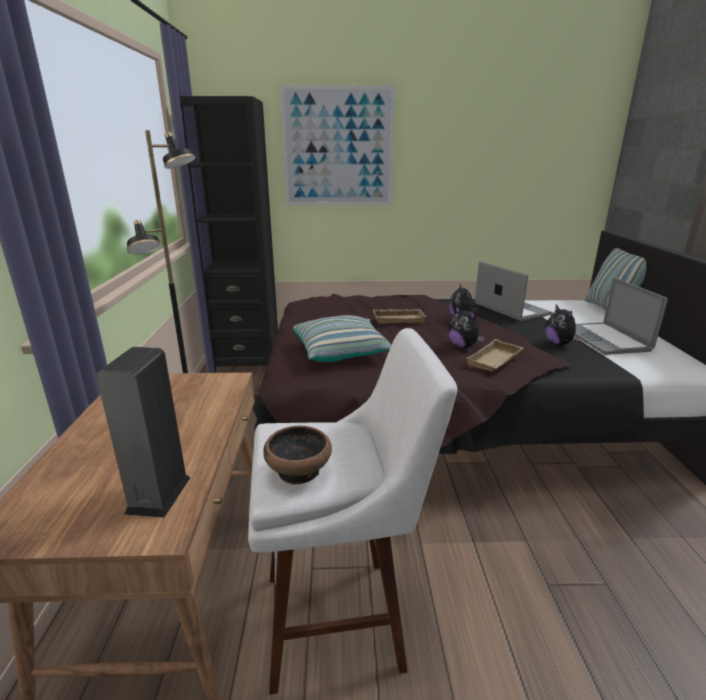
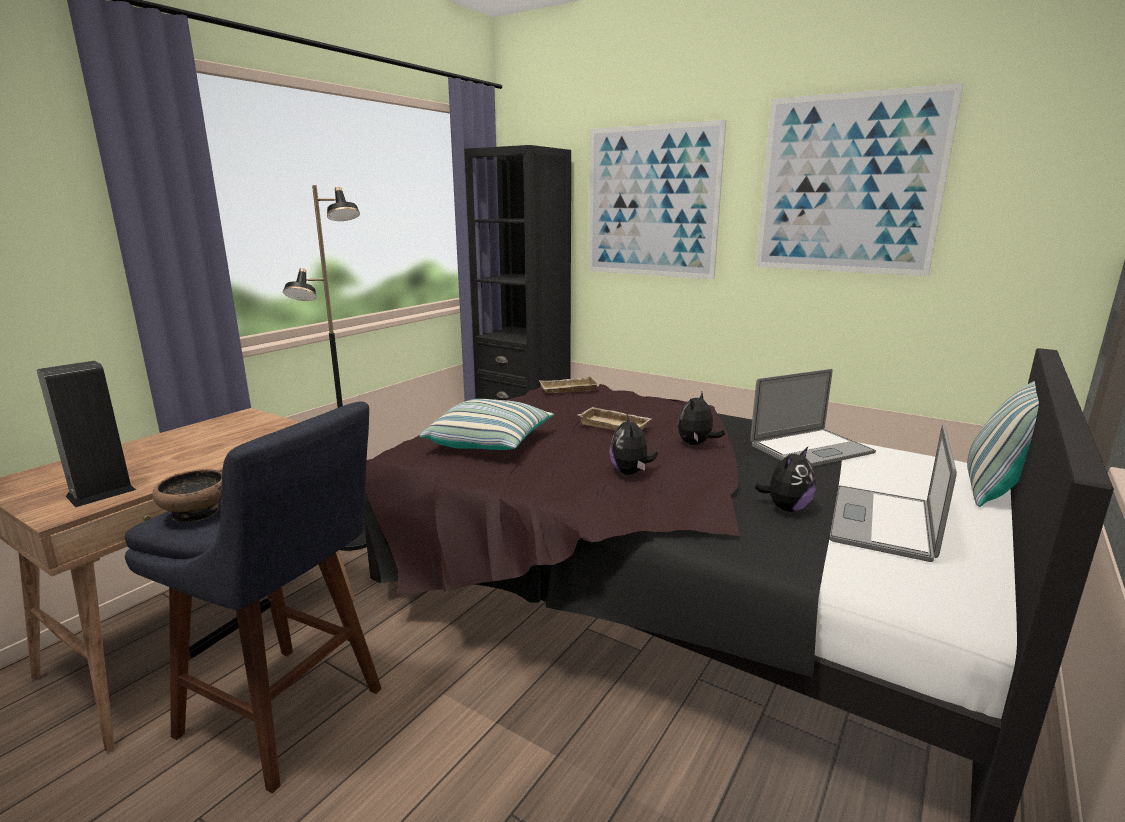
camera: 35 degrees right, 5 degrees down
white stool [248,328,457,695] -> blue stool [125,402,382,794]
beige tray [467,339,524,372] -> beige tray moved to [539,376,599,393]
laptop [475,261,552,321] -> laptop turned 60 degrees clockwise [750,369,876,466]
plush toy [545,304,581,346] -> plush toy turned 150 degrees counterclockwise [754,447,816,512]
none -> picture [756,83,964,276]

